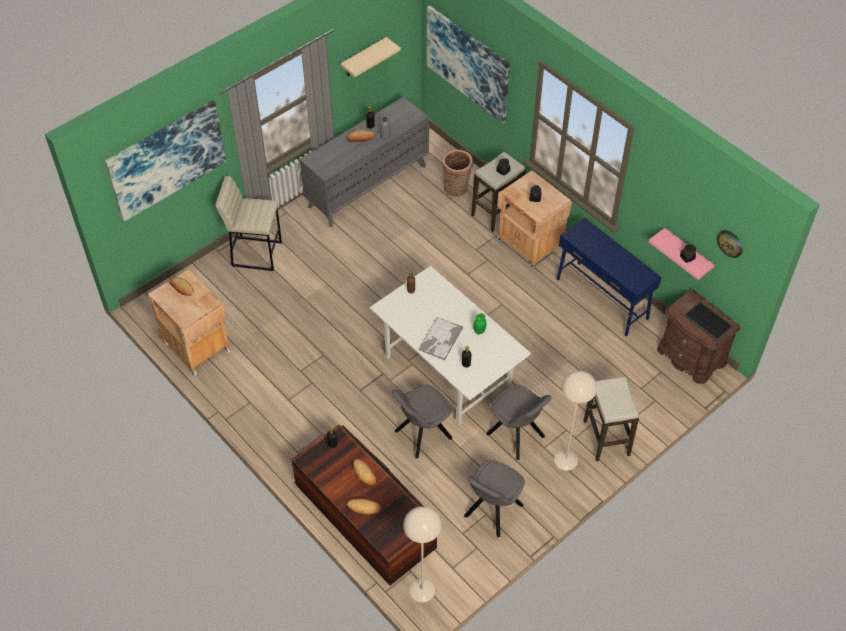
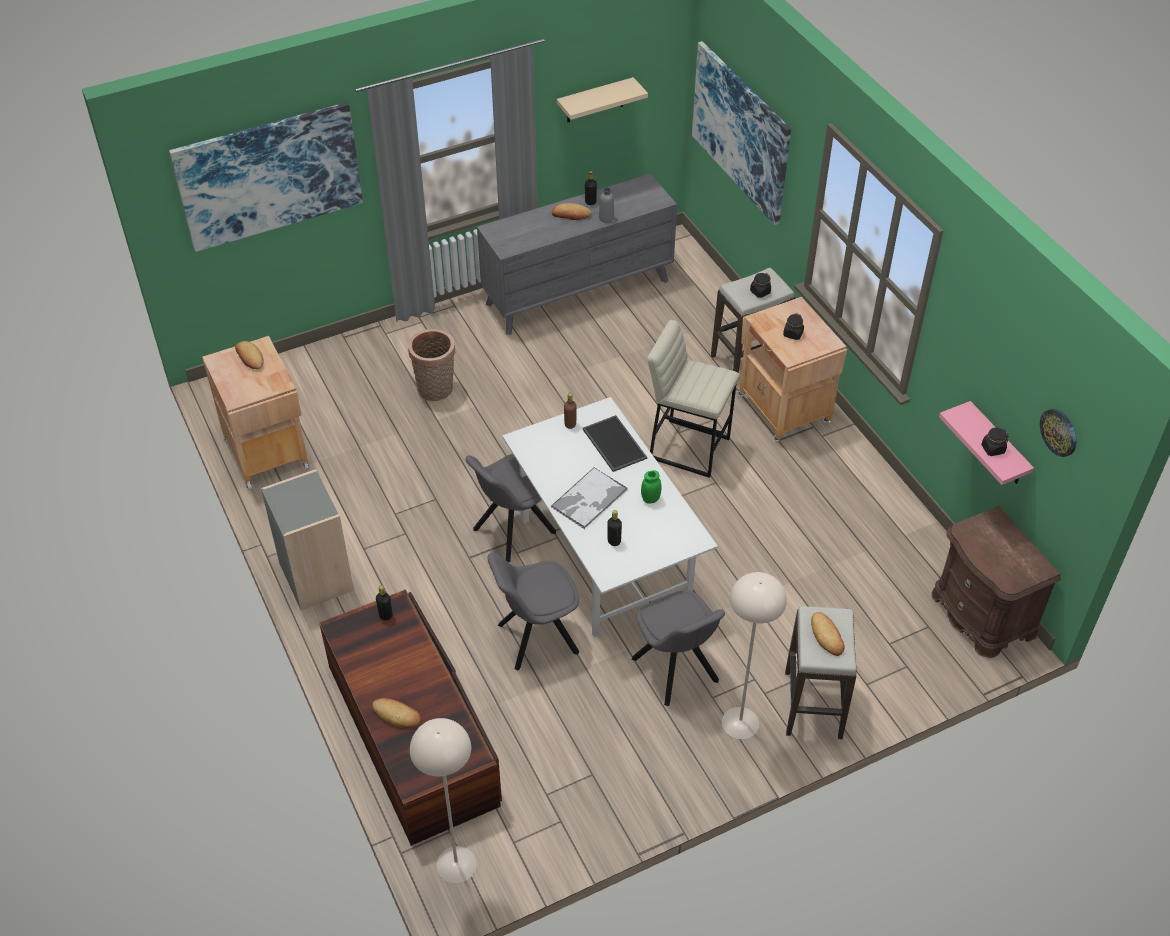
camera: 15 degrees right, 5 degrees down
beige stool [216,176,282,271] -> beige stool moved to [647,320,739,478]
bread [353,459,377,486] -> bread moved to [811,612,845,656]
basket [442,150,473,197] -> basket moved to [408,329,455,401]
grey chair [464,460,525,537] -> grey chair moved to [465,454,556,562]
blue console table [557,218,661,336] -> none
tray [683,301,734,341] -> tray moved to [582,415,647,472]
none -> grey bookcase [261,469,354,611]

